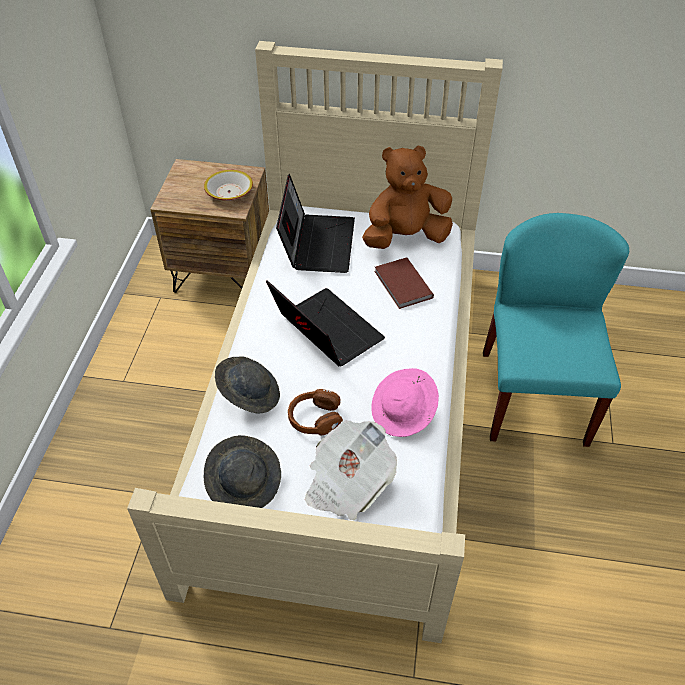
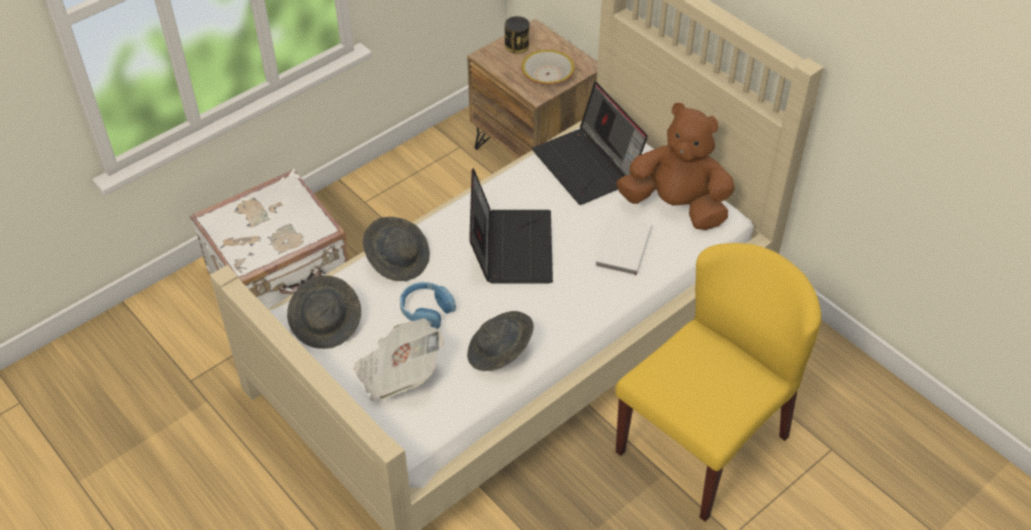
camera: 40 degrees right, 0 degrees up
laptop [276,174,355,273] -> laptop turned 105 degrees clockwise [532,82,648,205]
brown headphones [288,389,343,436] -> blue headphones [400,282,456,329]
pink hat [371,368,439,437] -> grey hat [467,311,534,371]
brown book [374,257,434,309] -> white book [595,216,652,276]
turquoise chair [483,213,629,447] -> yellow chair [615,243,821,522]
none -> white suitcase [190,169,348,309]
none -> can [505,16,530,54]

